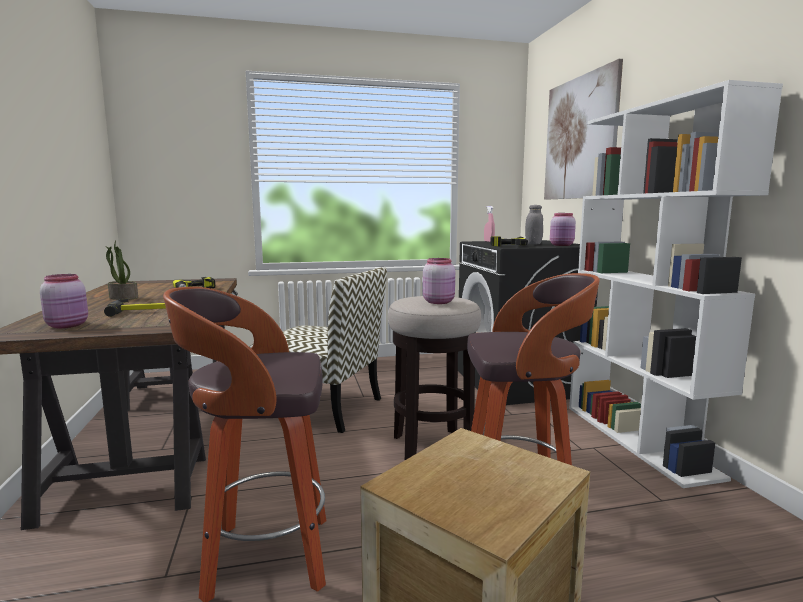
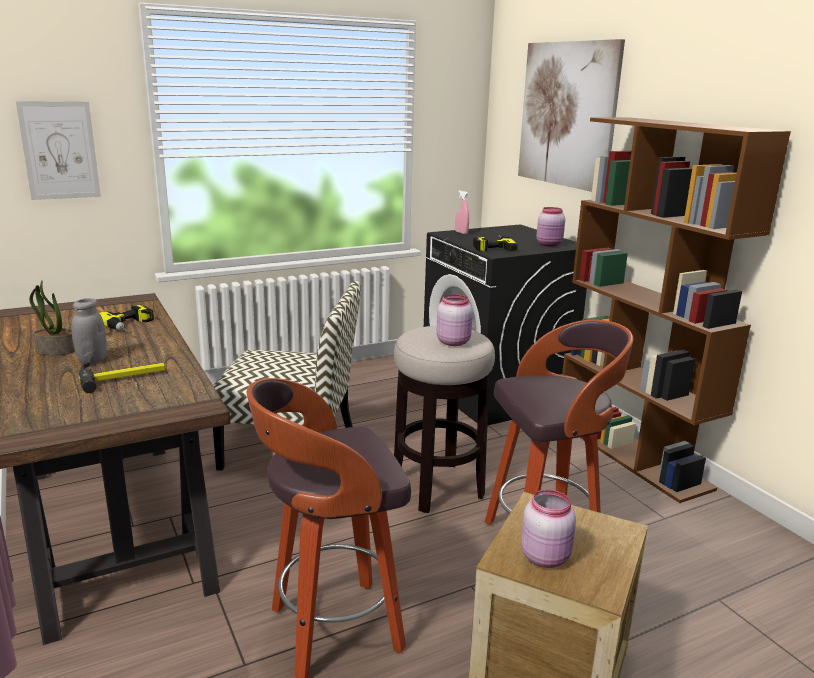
camera: 15 degrees left, 10 degrees up
pink jar [40,274,88,328] -> pink jar moved to [521,490,576,568]
grey jar [525,205,543,244] -> grey jar moved to [72,298,107,364]
white bookcase [569,80,783,488] -> brown bookcase [562,117,791,503]
none -> picture [16,101,101,200]

